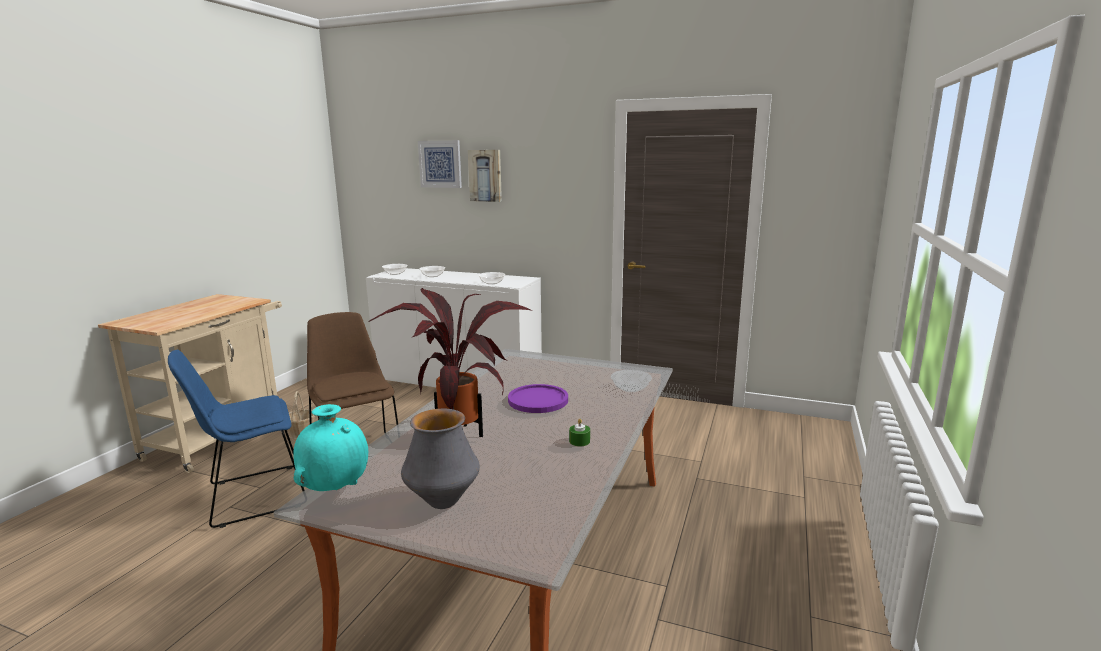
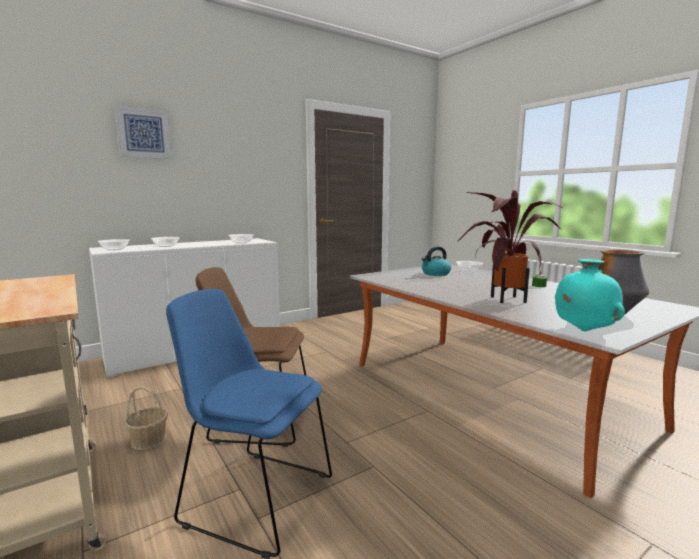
camera: 55 degrees left, 5 degrees down
blue chair [168,350,304,528] -> blue chair turned 105 degrees clockwise [166,289,332,559]
picture [468,150,502,202] -> none
purple plate [508,384,568,413] -> none
none -> kettle [422,246,451,276]

